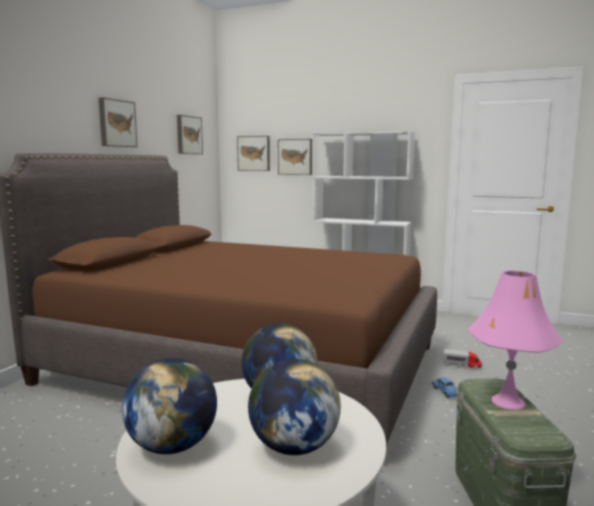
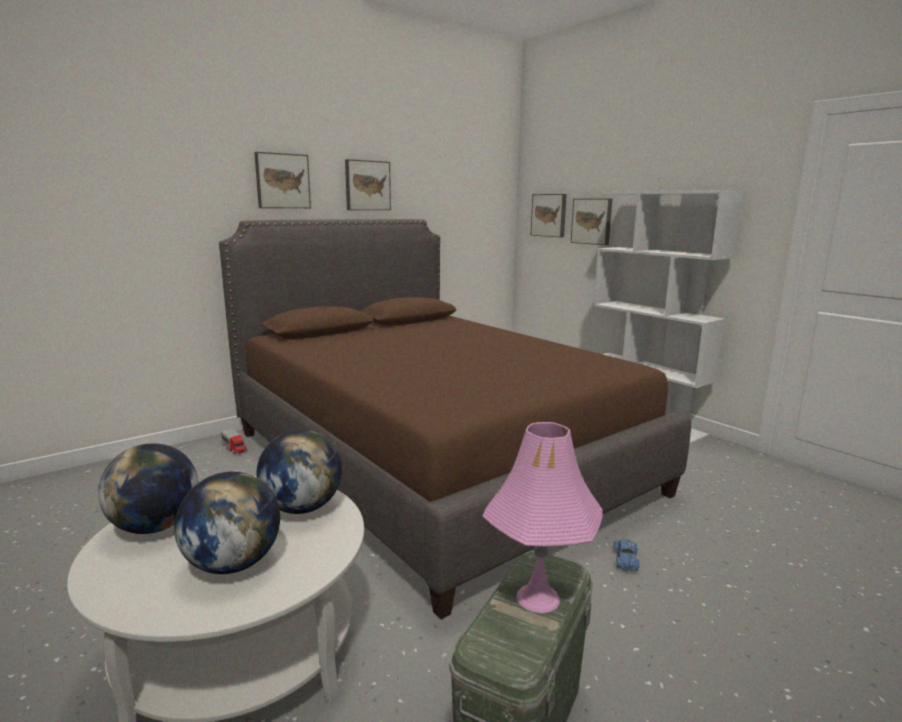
camera: 30 degrees right, 5 degrees up
picture [177,115,203,154] -> picture moved to [254,152,311,208]
toy truck [443,349,482,370] -> toy truck moved to [221,429,247,455]

